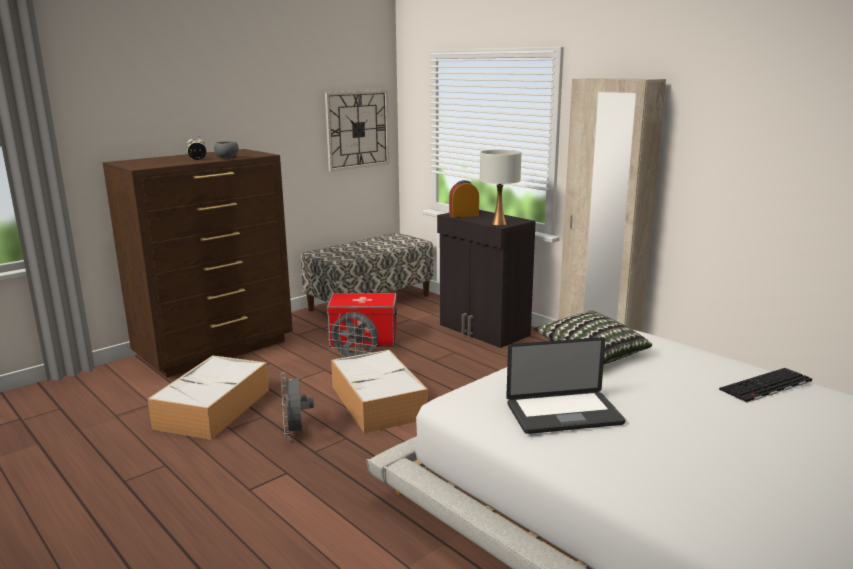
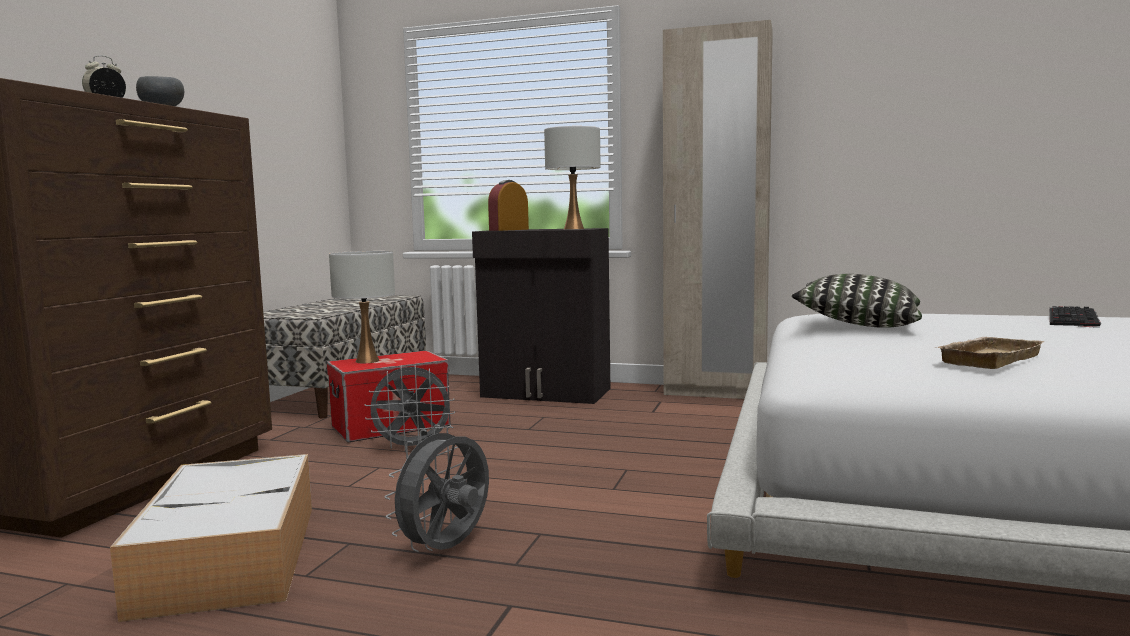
camera: 30 degrees left, 10 degrees down
grey fan [281,372,314,440] -> grey fan turned 75 degrees clockwise [385,425,489,552]
wall clock [325,90,389,172] -> none
storage box [331,350,428,433] -> none
laptop [506,337,626,434] -> beige tray [937,337,1045,369]
none -> white table lamp [329,251,395,363]

